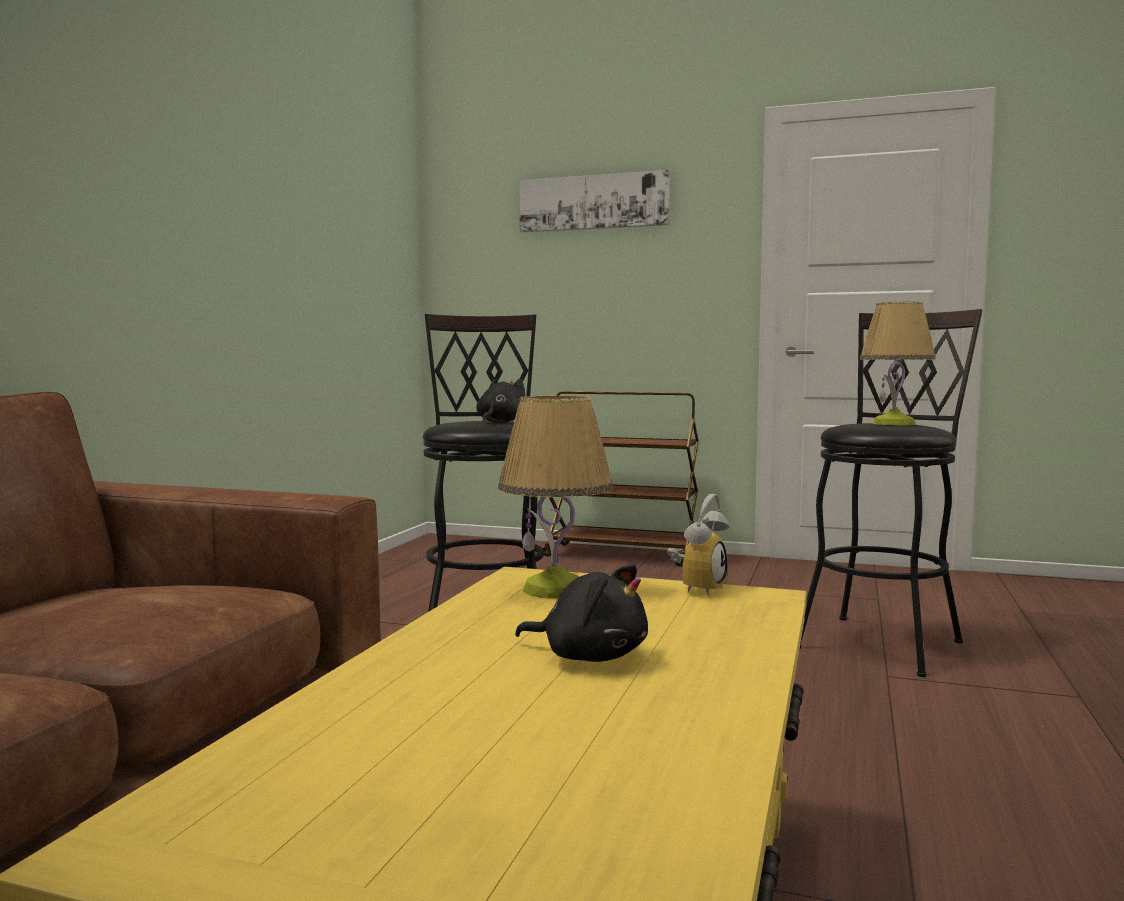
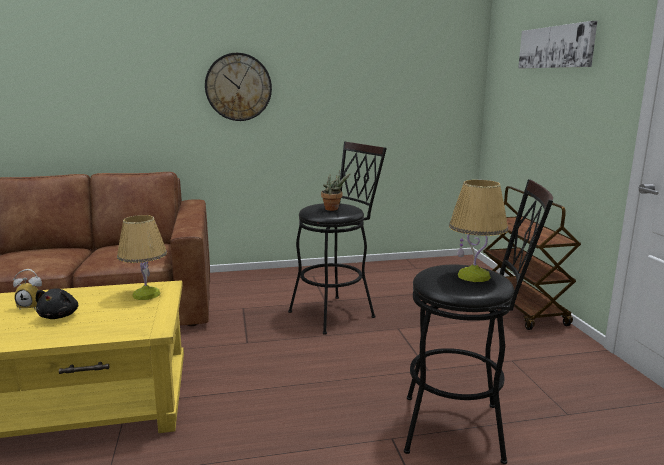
camera: 60 degrees right, 10 degrees up
black plush toy [476,379,525,423] -> potted plant [321,170,351,211]
alarm clock [667,494,729,597] -> alarm clock moved to [13,269,42,310]
none -> wall clock [205,53,272,121]

